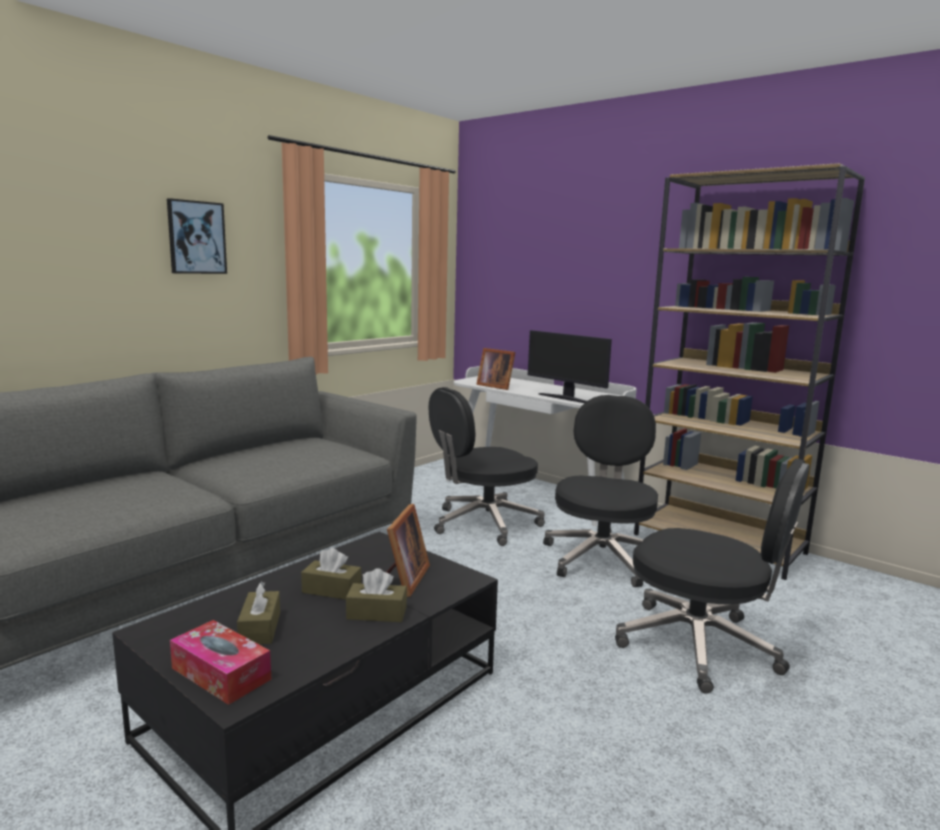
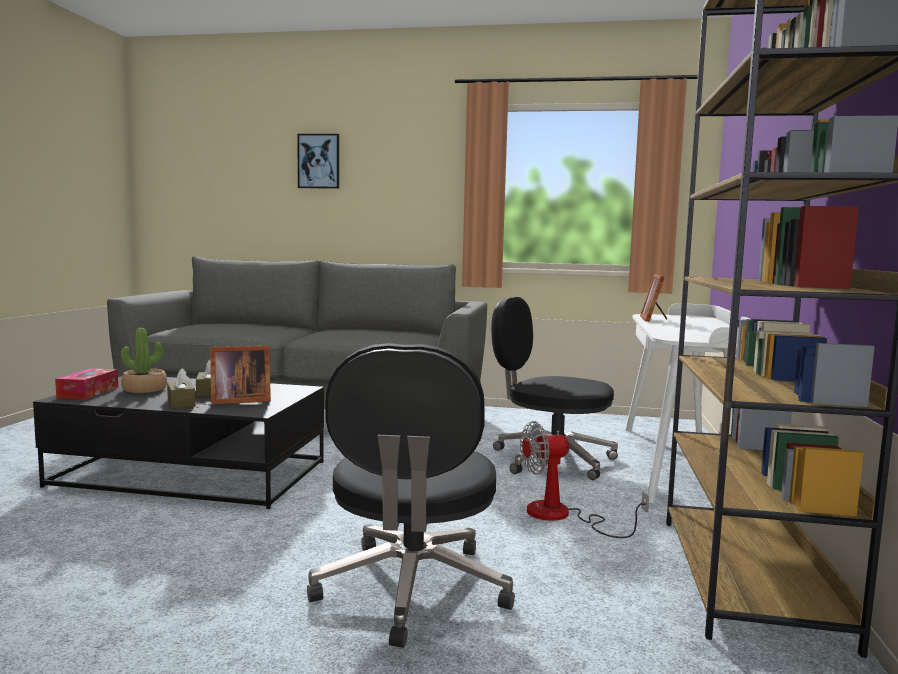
camera: 60 degrees right, 5 degrees down
picture [167,198,227,274] -> picture moved to [297,134,339,189]
brown tissue box [237,581,280,644] -> potted plant [121,328,167,393]
monitor [528,330,612,403] -> none
black office chair [543,395,658,587] -> fan [520,421,649,538]

